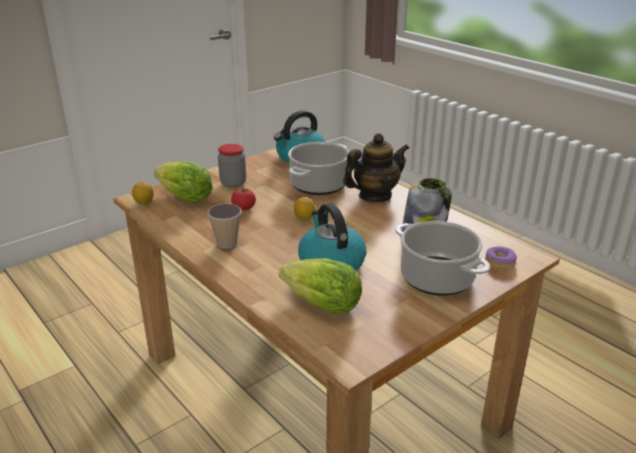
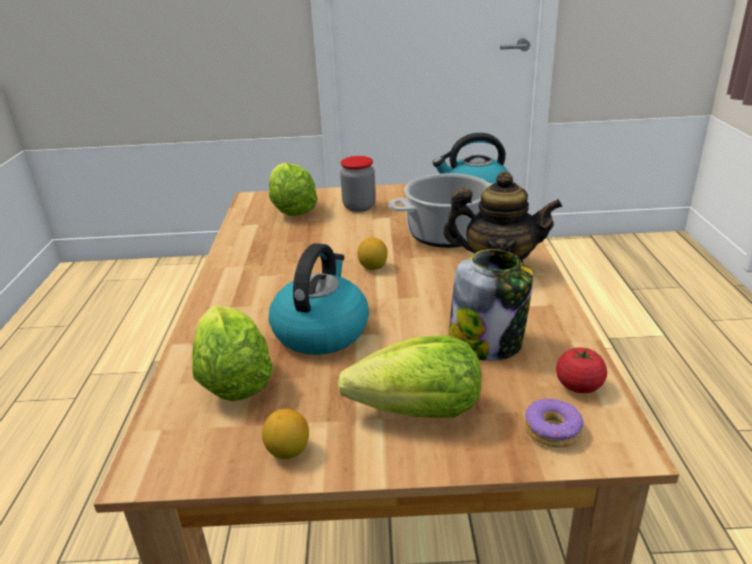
camera: 40 degrees right, 0 degrees up
lemon [132,182,153,205] -> lemon moved to [262,409,309,459]
cup [207,204,242,248] -> none
tomato [231,188,256,211] -> tomato moved to [556,347,607,393]
cooking pot [395,221,490,296] -> lettuce [338,336,482,418]

